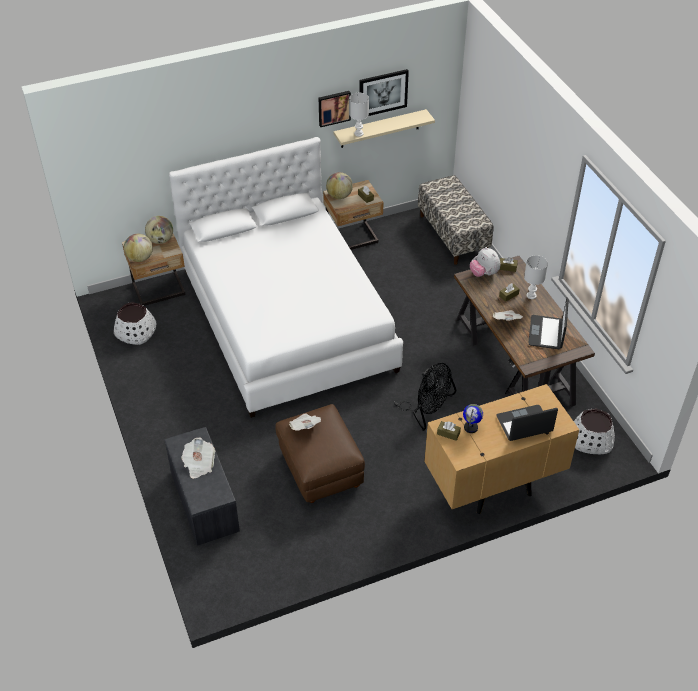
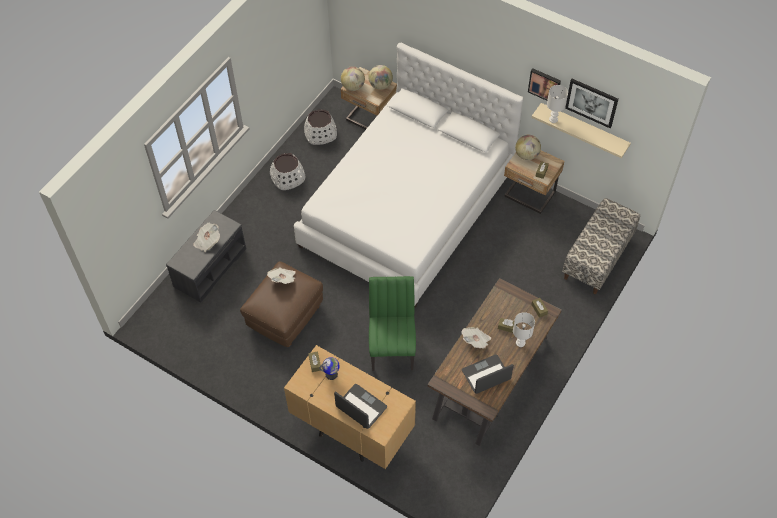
camera: 55 degrees right, 10 degrees up
black fan [394,363,456,431] -> green chair [369,276,416,371]
plush toy [470,247,500,277] -> none
white planter [574,409,615,454] -> white planter moved to [270,153,306,190]

